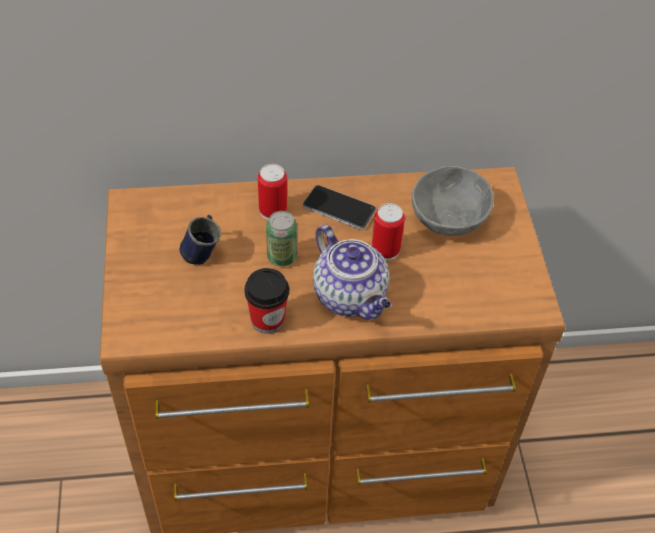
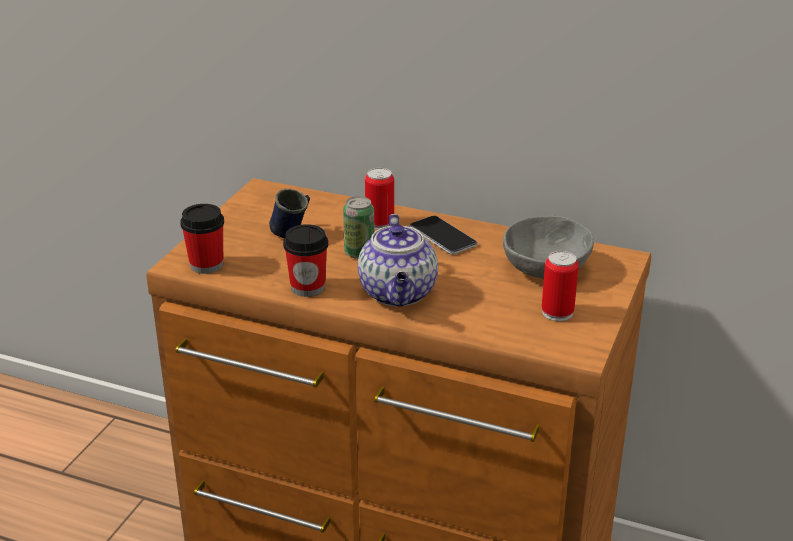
camera: 30 degrees right, 20 degrees down
can [372,203,405,261] -> can moved to [541,251,579,321]
none -> cup [180,204,224,274]

